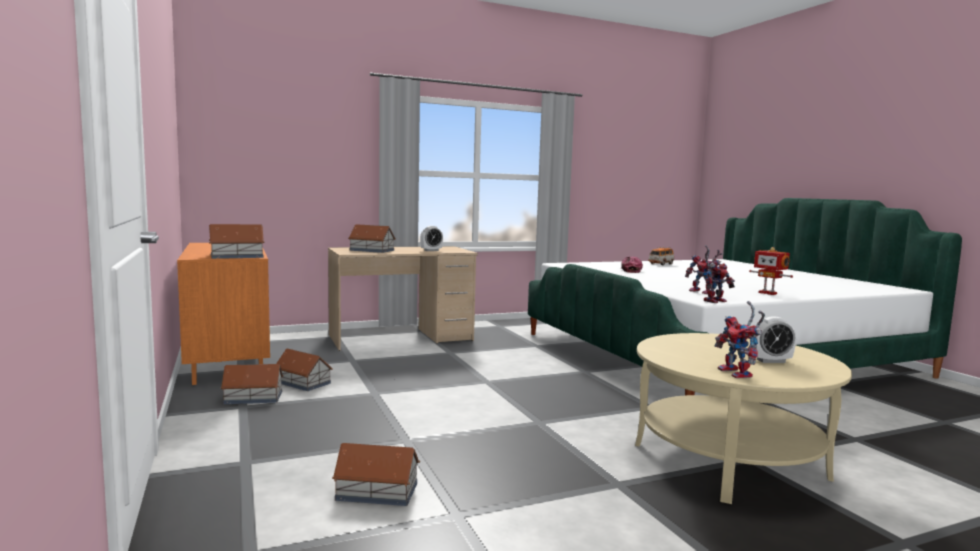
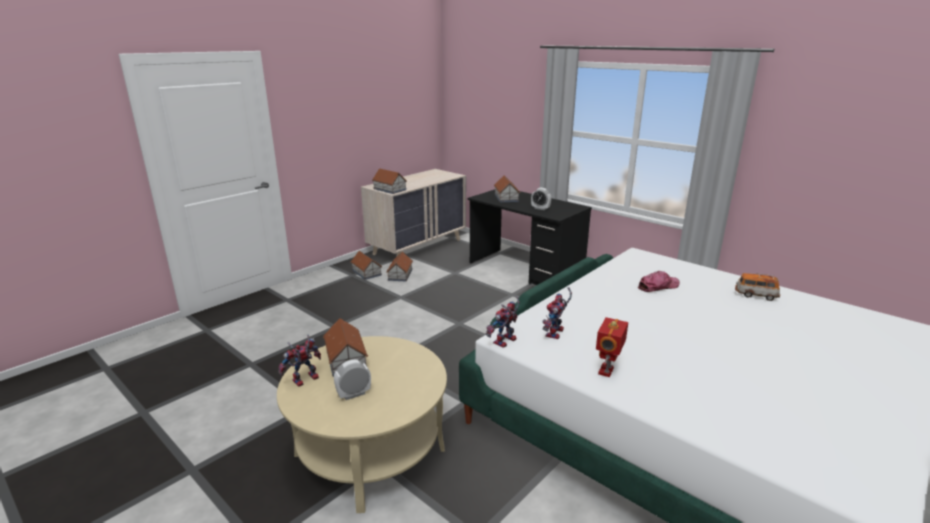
camera: 65 degrees right, 15 degrees up
orange dresser [177,243,270,385] -> beige dresser [361,169,466,256]
beige desk [328,246,478,351] -> black desk [467,190,592,285]
toy house [332,443,420,506] -> toy house moved to [323,318,368,377]
toy robot [704,250,735,303] -> toy robot turned 105 degrees clockwise [485,296,520,348]
alarm clock [755,316,796,363] -> alarm clock turned 90 degrees clockwise [334,360,371,400]

